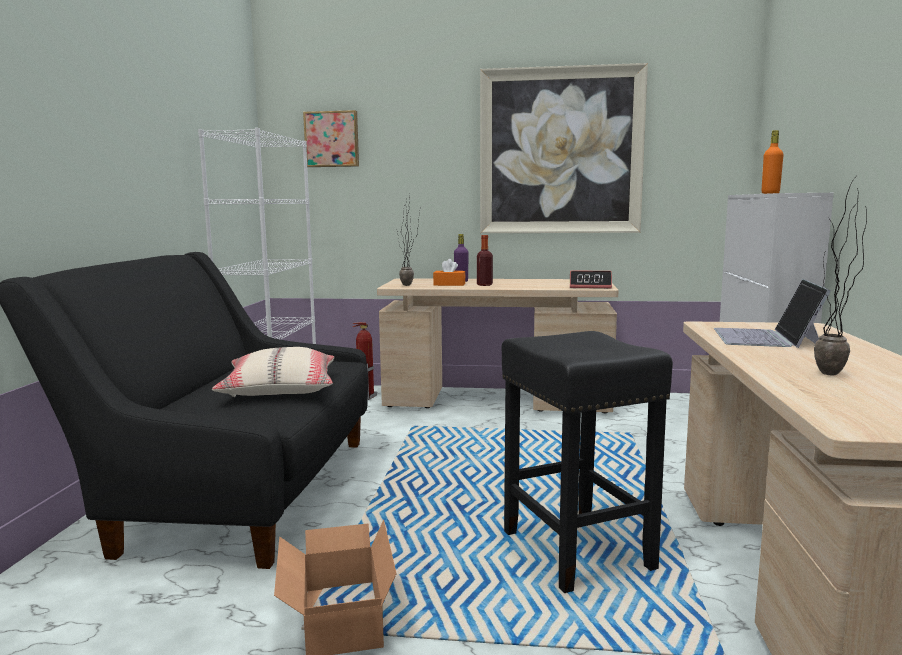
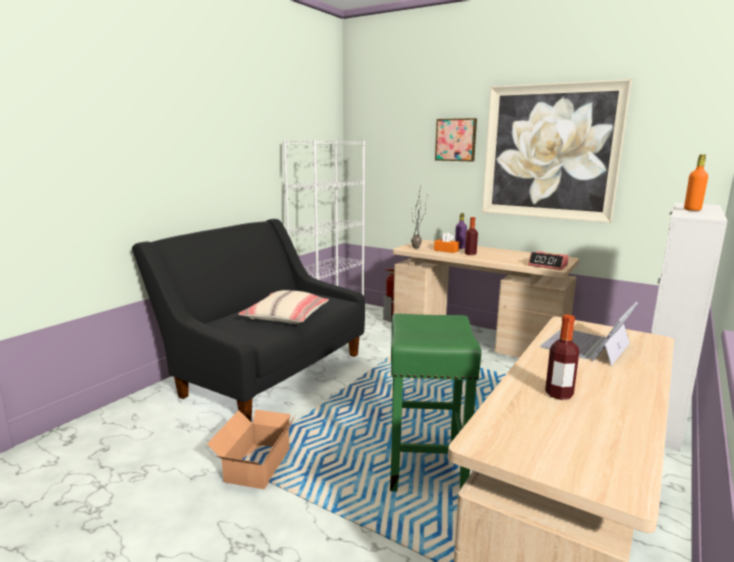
camera: 25 degrees right, 5 degrees up
picture [303,110,359,167] -> picture moved to [435,118,477,162]
black stool [501,331,673,593] -> green stool [390,314,481,491]
potted plant [814,178,867,375] -> bottle [545,314,579,400]

